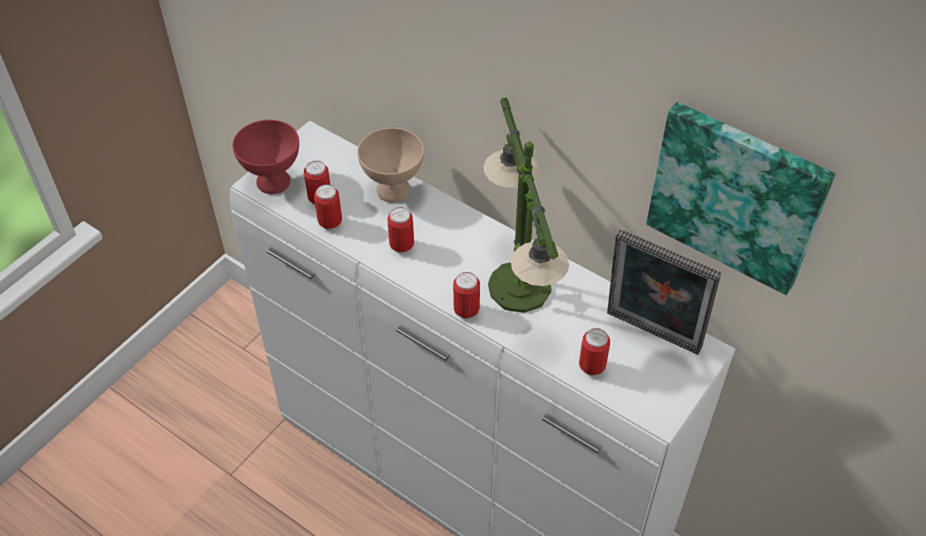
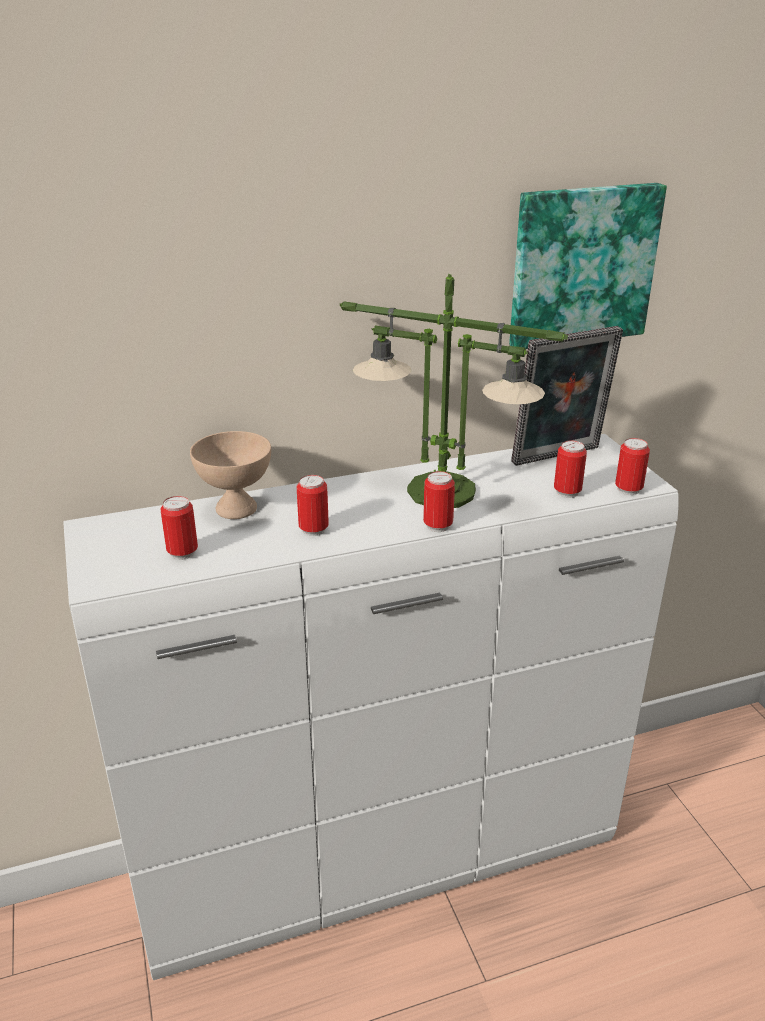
camera: 55 degrees left, 20 degrees down
red bowl [232,120,299,194] -> none
can [314,184,342,230] -> can moved to [615,438,650,495]

